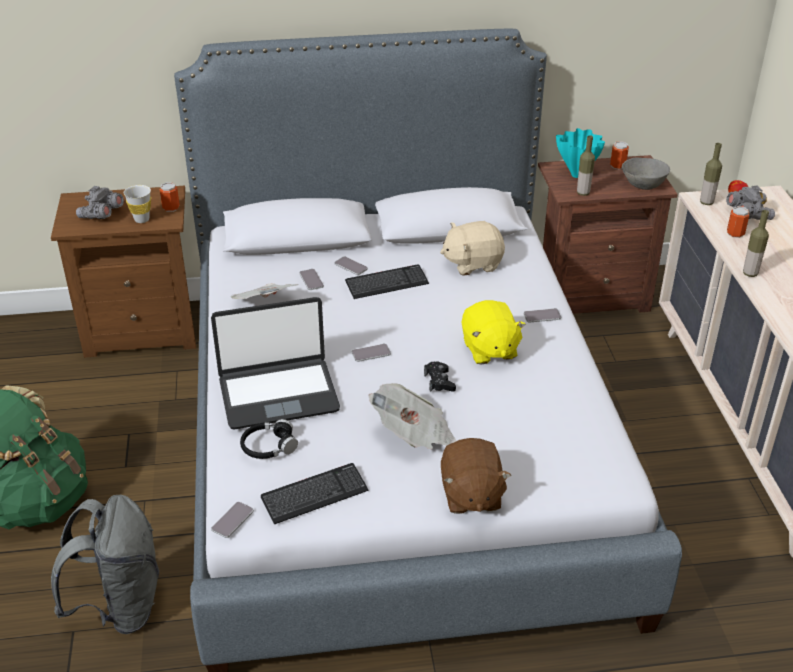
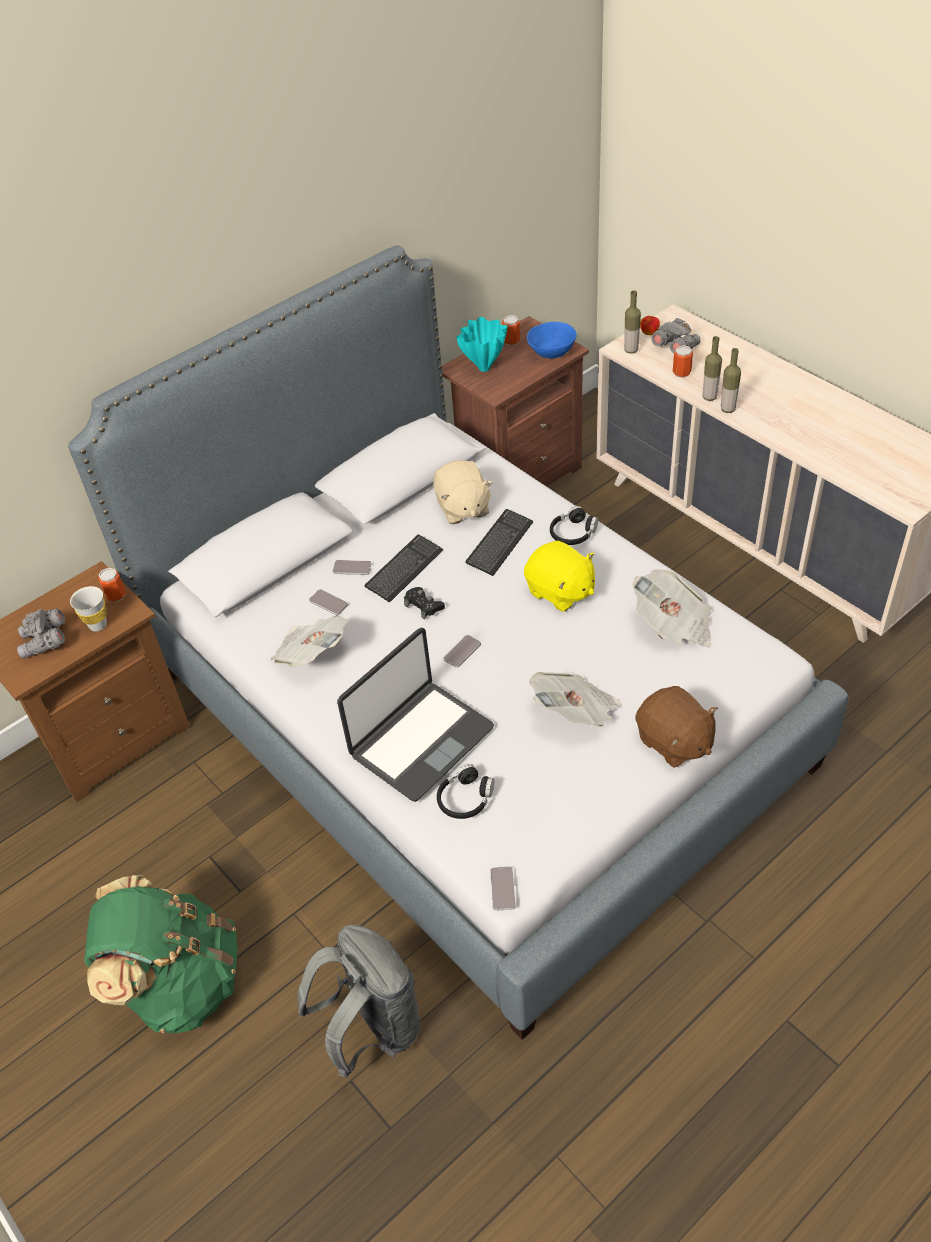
camera: 30 degrees left, 10 degrees up
keyboard [261,463,368,524] -> keyboard moved to [466,509,533,576]
black game controller [424,362,456,392] -> black game controller moved to [404,587,445,620]
beige plush toy [440,221,505,276] -> beige plush toy turned 60 degrees counterclockwise [433,460,493,524]
phone [524,308,561,323] -> black headphones [550,506,598,545]
bottle [577,135,595,196] -> bottle moved to [703,336,722,401]
grey bowl [622,158,670,190] -> blue bowl [527,322,577,358]
none -> newspaper [633,570,711,647]

